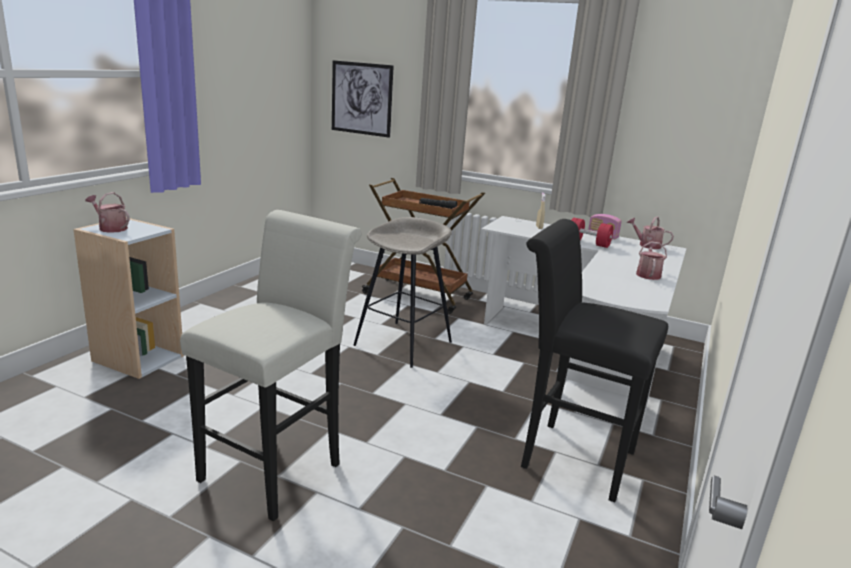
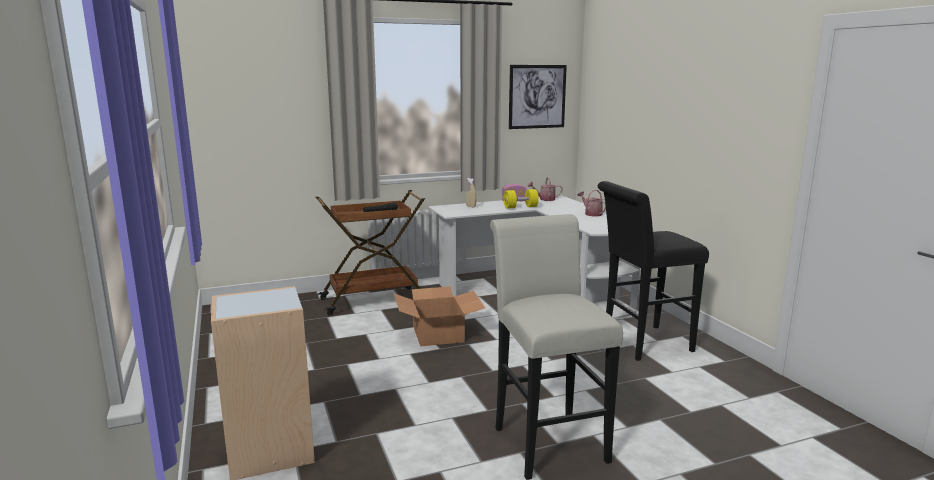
camera: 45 degrees left, 5 degrees down
watering can [85,192,130,233] -> none
picture [332,60,394,138] -> picture moved to [509,65,567,129]
grey stool [353,217,452,368] -> cardboard box [393,286,485,346]
red dumbbell [571,218,614,248] -> yellow dumbbell [504,189,539,209]

